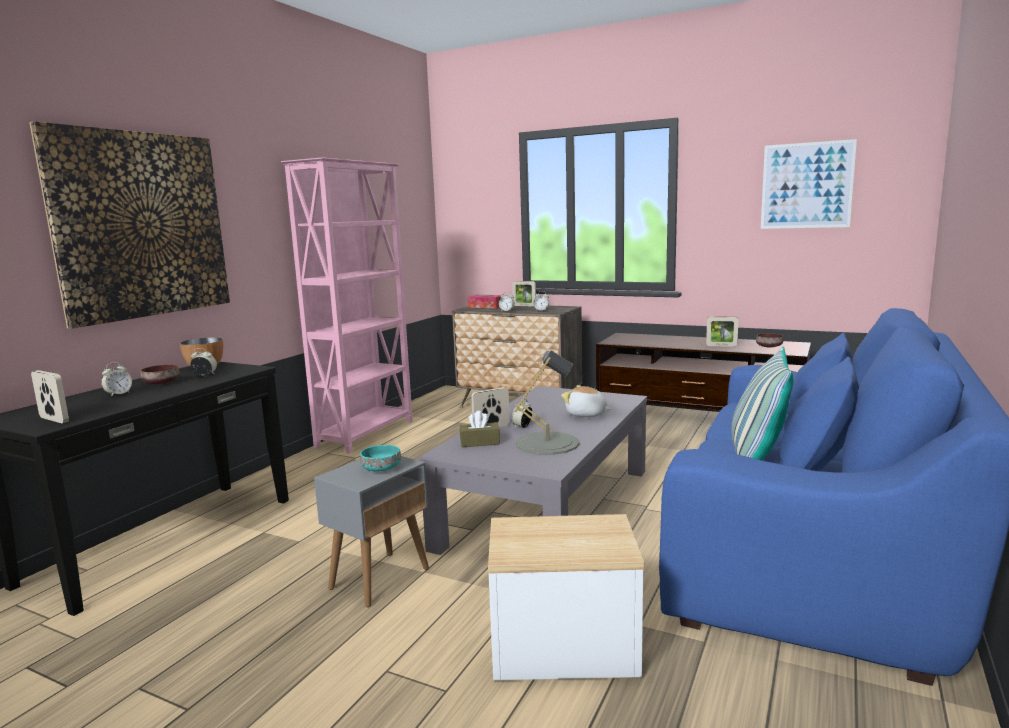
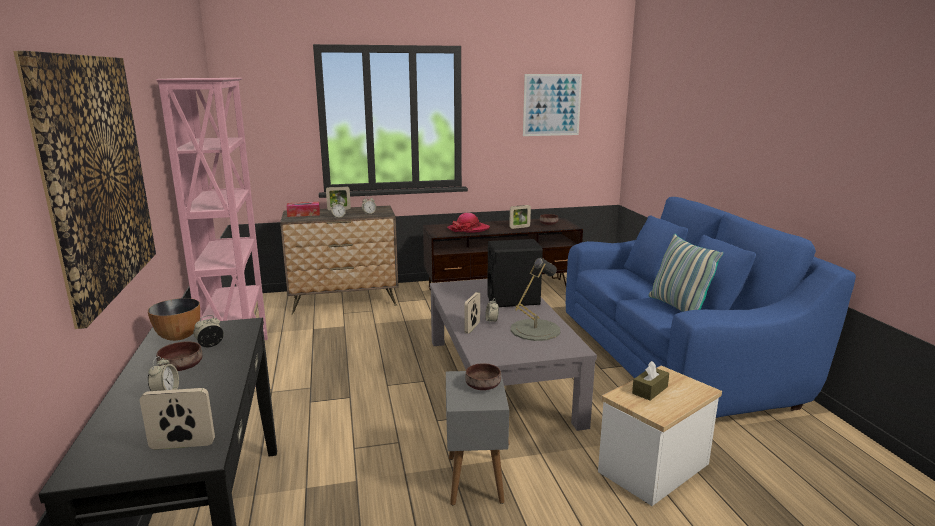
camera: 40 degrees left, 5 degrees up
turquoise bowl [360,445,401,471] -> brown bowl [465,363,501,390]
brown tissue box [460,411,500,447] -> brown tissue box moved to [632,361,669,401]
plush toy [561,385,611,417] -> black speaker [487,239,543,307]
none -> hat [448,213,490,233]

